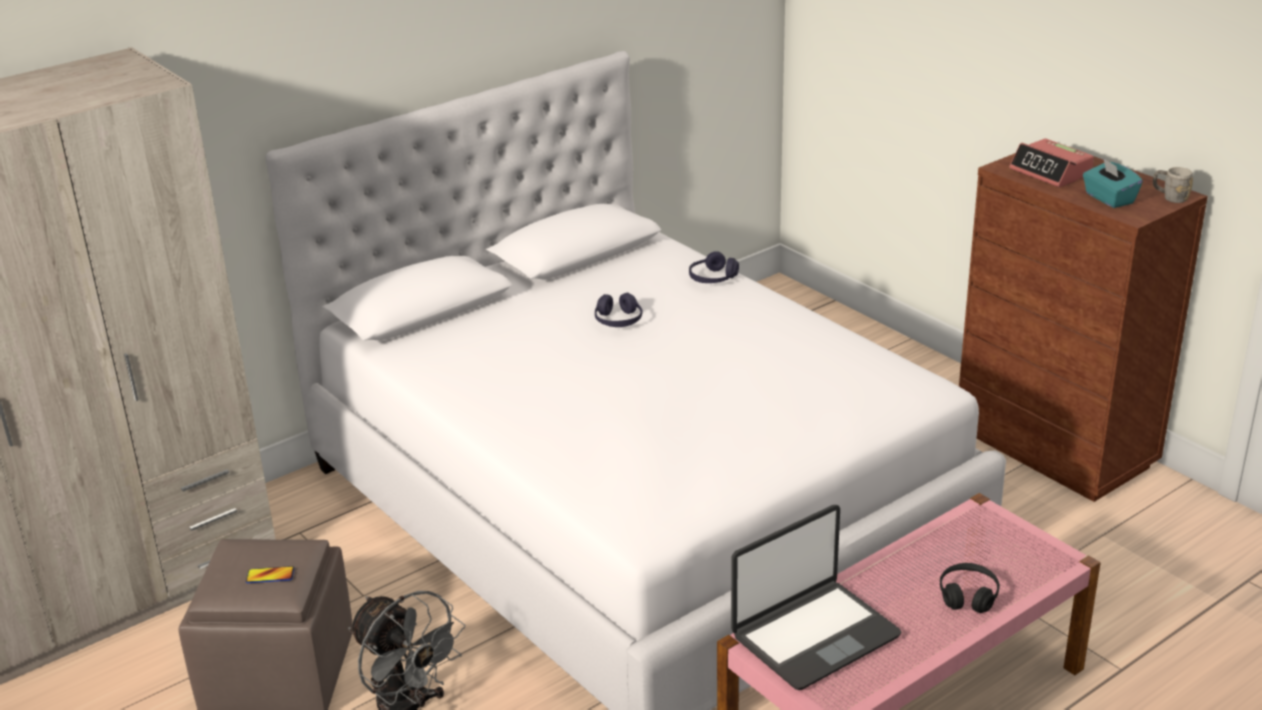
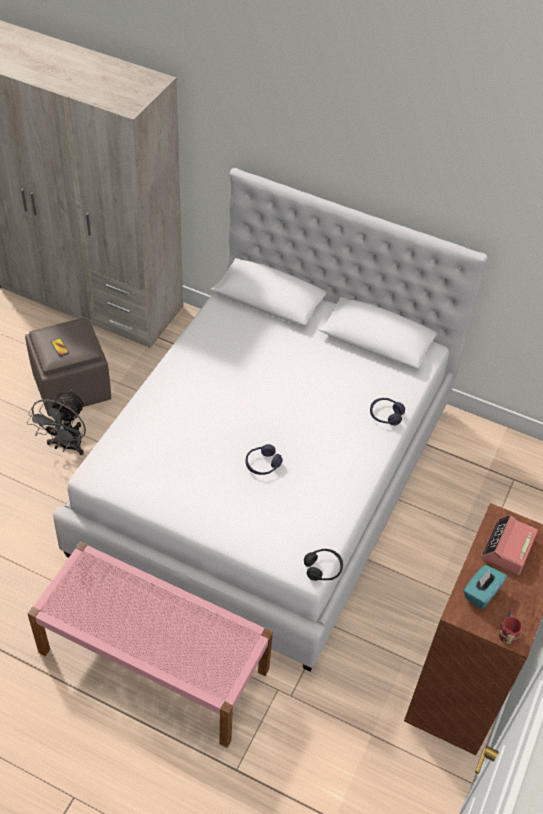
camera: 60 degrees right, 20 degrees up
purple headphones [595,293,643,327] -> purple headphones moved to [246,444,283,475]
laptop [731,505,902,690] -> none
black headphones [940,563,1000,613] -> black headphones moved to [304,549,343,581]
grey mug [1153,167,1193,203] -> red mug [499,610,522,644]

